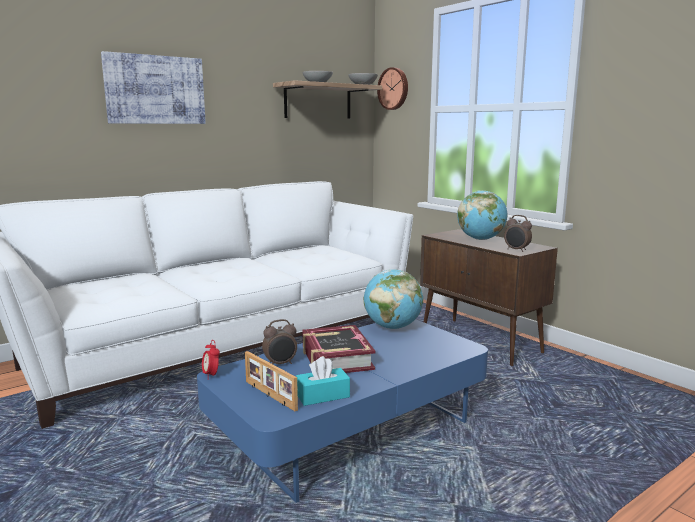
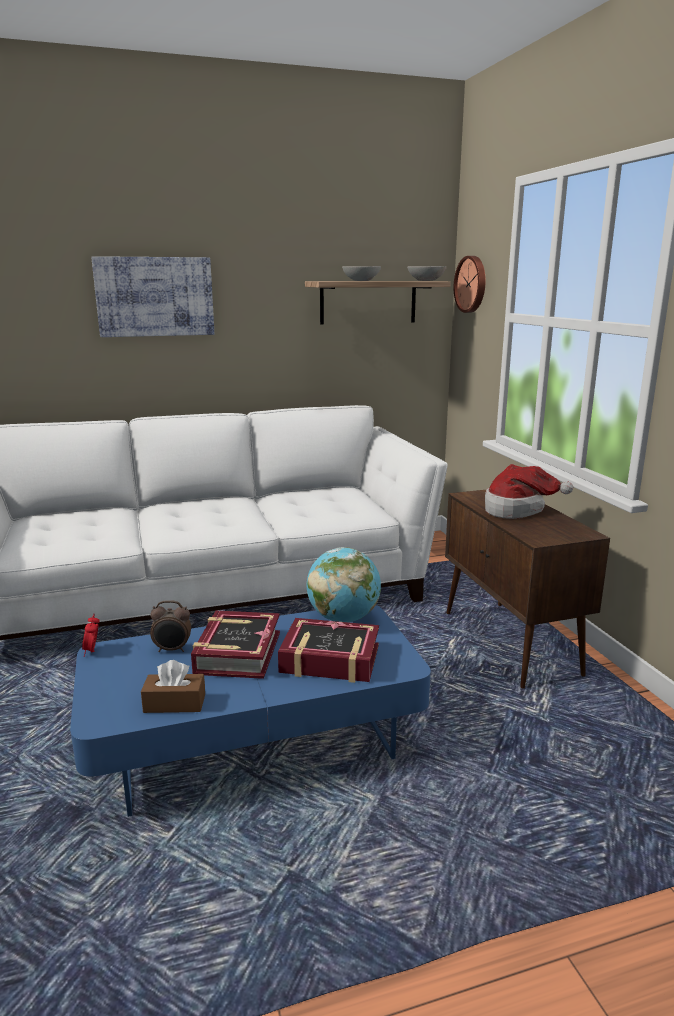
camera: 20 degrees right, 5 degrees up
picture frame [245,351,298,411] -> none
turquoise tissue box [296,356,350,406] -> brown tissue box [141,660,205,713]
globe [457,190,507,240] -> hat [485,464,573,519]
alarm clock [504,215,532,252] -> none
none -> book [278,618,379,683]

